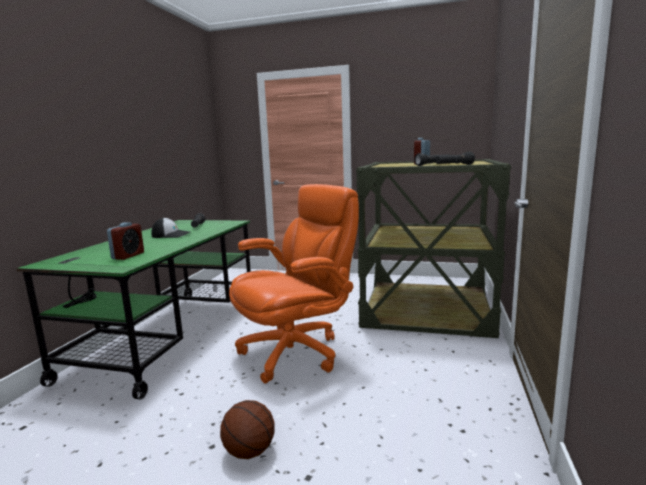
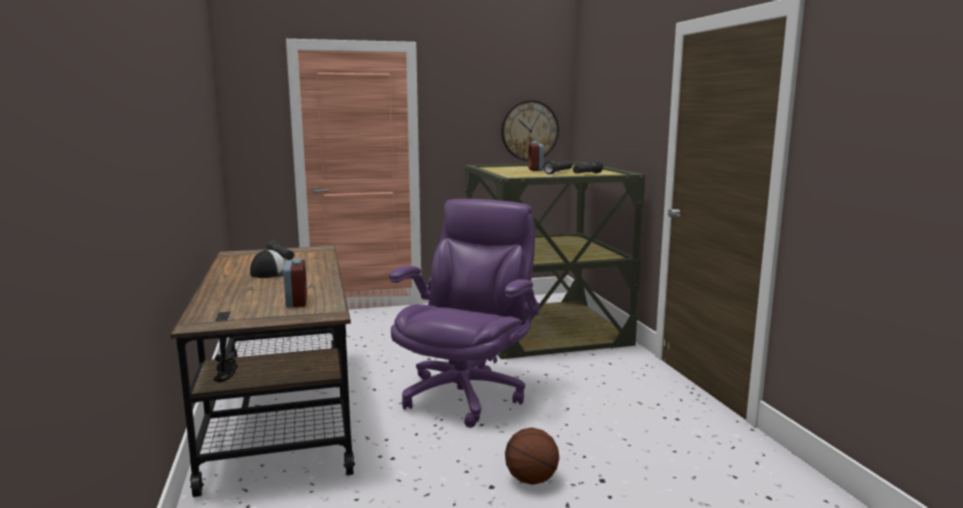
camera: 30 degrees left, 0 degrees up
green desk [16,220,251,400] -> brown desk [170,245,355,497]
orange office chair [229,184,359,384] -> purple office chair [389,199,540,428]
none -> wall clock [501,100,559,161]

